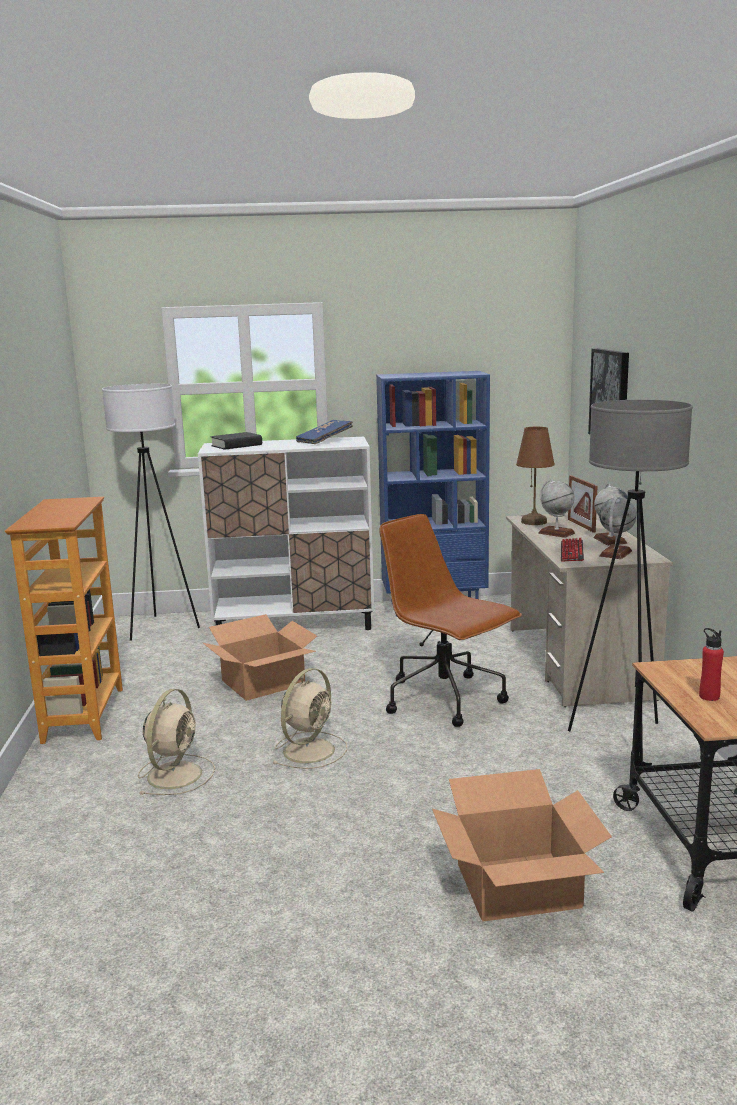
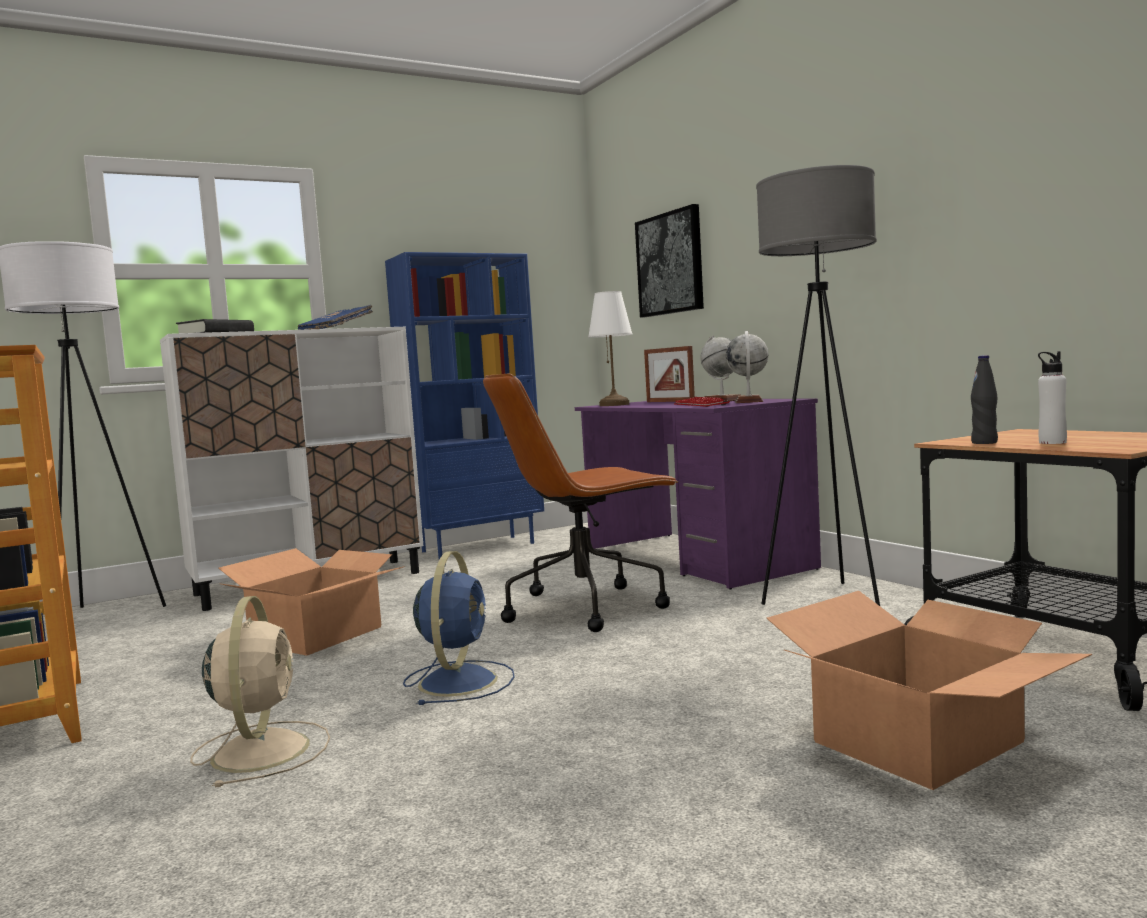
camera: 25 degrees left, 10 degrees down
beige fan [272,668,347,769] -> blue fan [403,551,515,705]
brown office chair [379,514,522,727] -> brown office chair turned 45 degrees counterclockwise [483,374,678,632]
beige desk [506,513,673,707] -> purple desk [575,398,821,590]
brown table lamp [516,427,555,525] -> white table lamp [588,291,632,406]
globe [538,479,575,538] -> none
red bottle [699,628,724,701] -> white bottle [1038,351,1067,444]
none -> black bottle [971,355,998,444]

